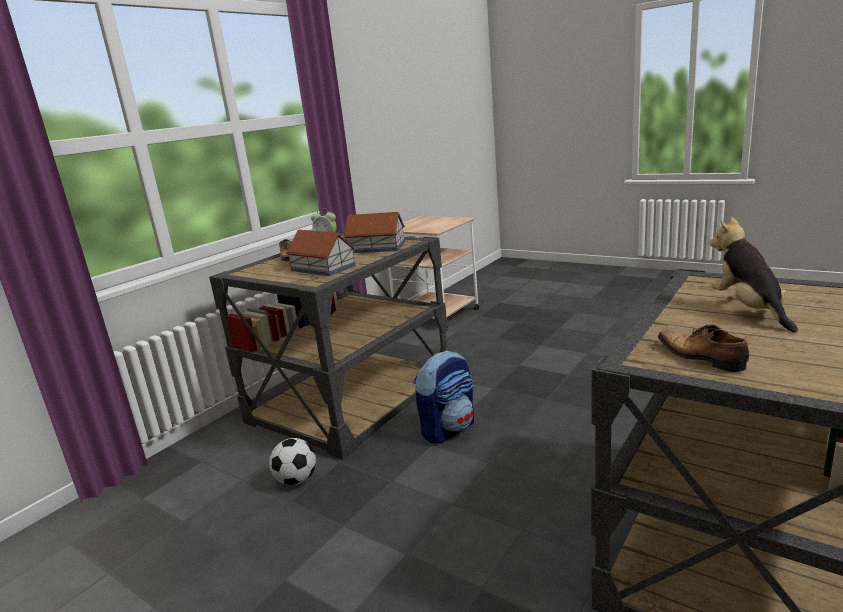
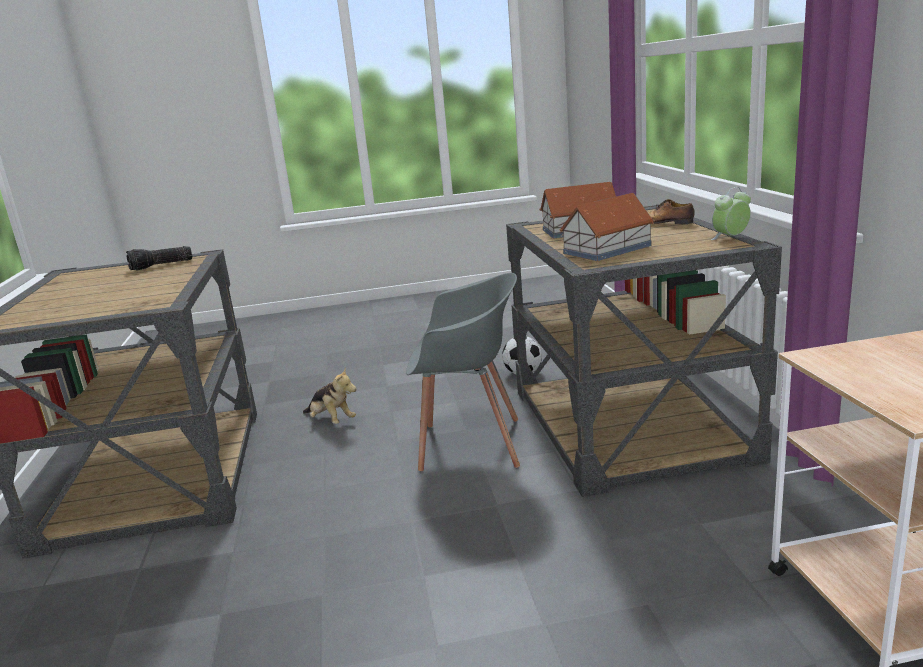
camera: 135 degrees right, 0 degrees up
backpack [414,350,474,444] -> grey chair [406,273,520,471]
shoe [658,324,749,372] -> flashlight [126,246,192,271]
plush toy [710,217,798,332] -> plush toy moved to [303,367,357,424]

